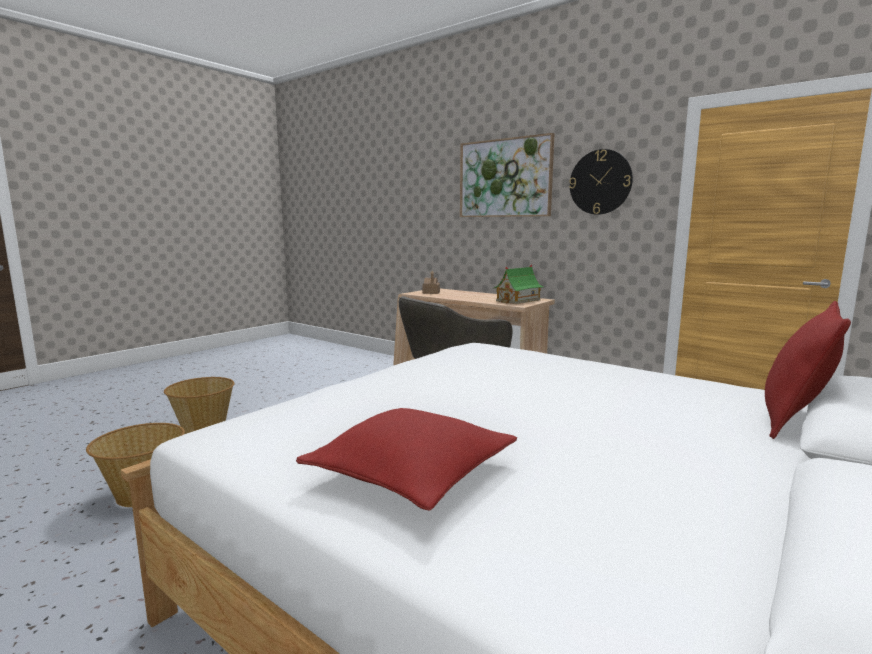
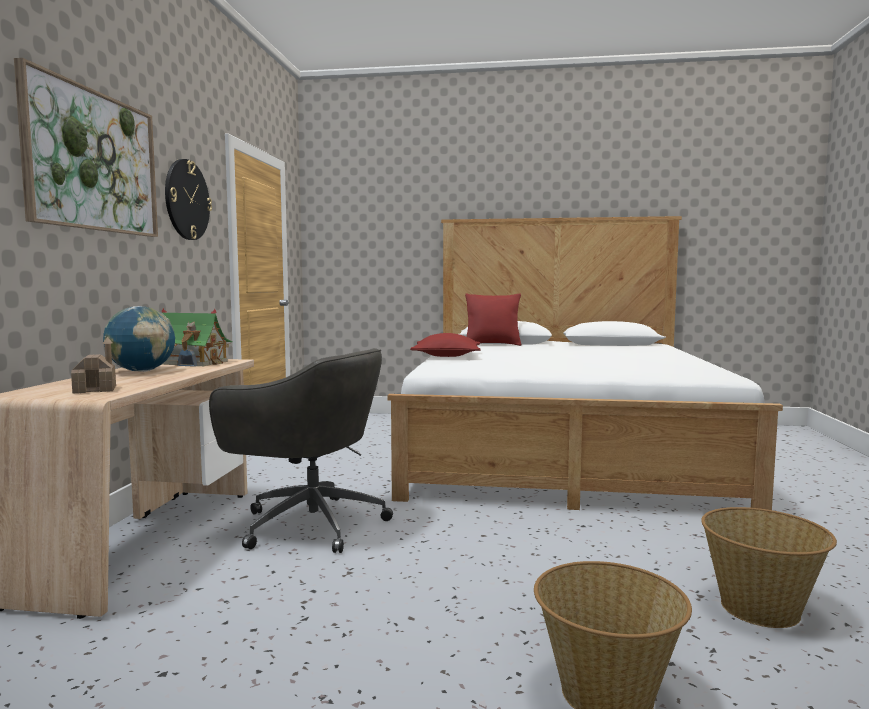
camera: 120 degrees left, 5 degrees down
red pillow [296,408,517,511] -> red pillow moved to [410,333,481,357]
none -> globe [103,306,175,372]

